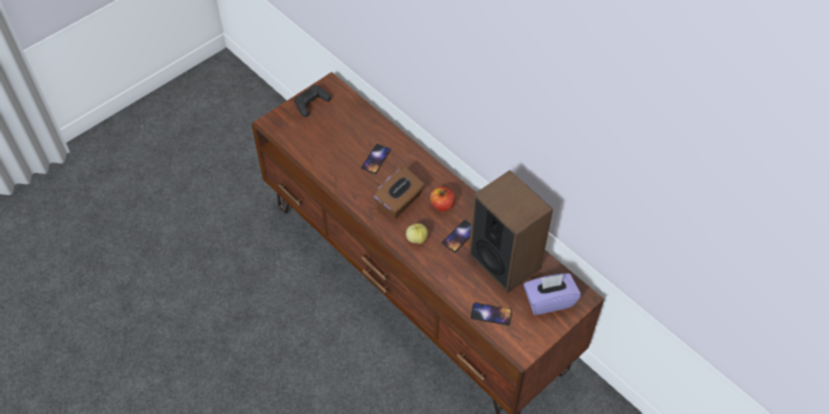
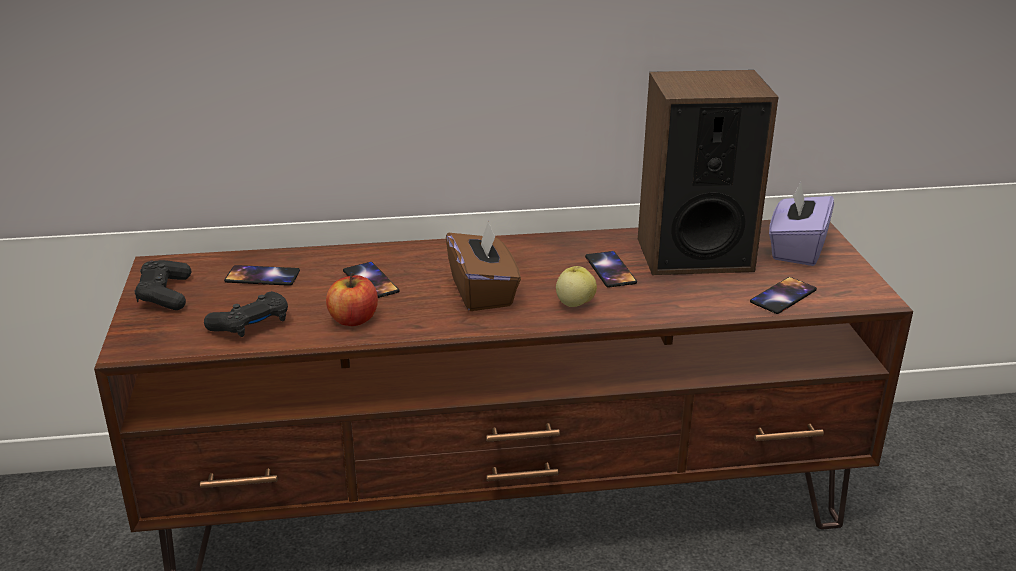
camera: 55 degrees left, 25 degrees down
apple [430,187,455,211] -> apple moved to [326,273,378,326]
none -> black game controller [204,291,288,337]
none -> phone [224,265,300,286]

